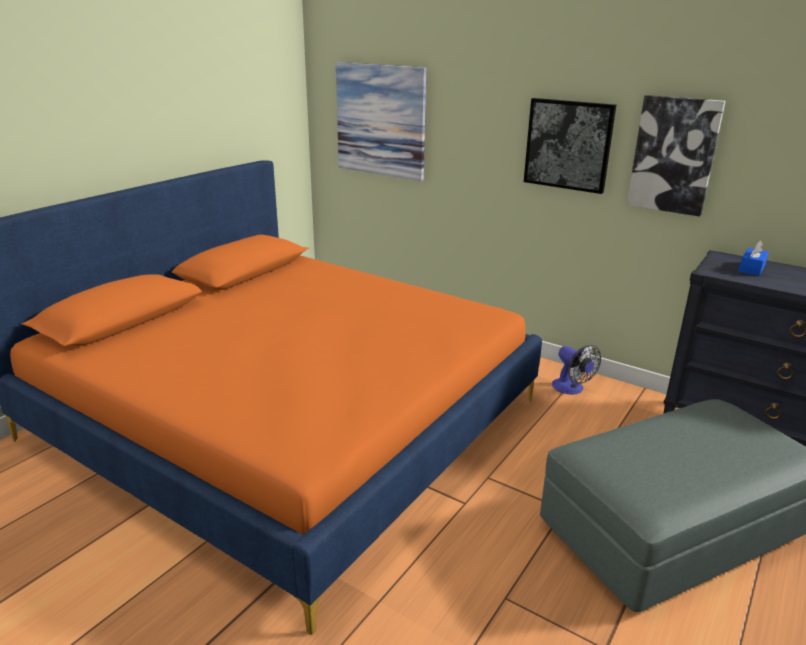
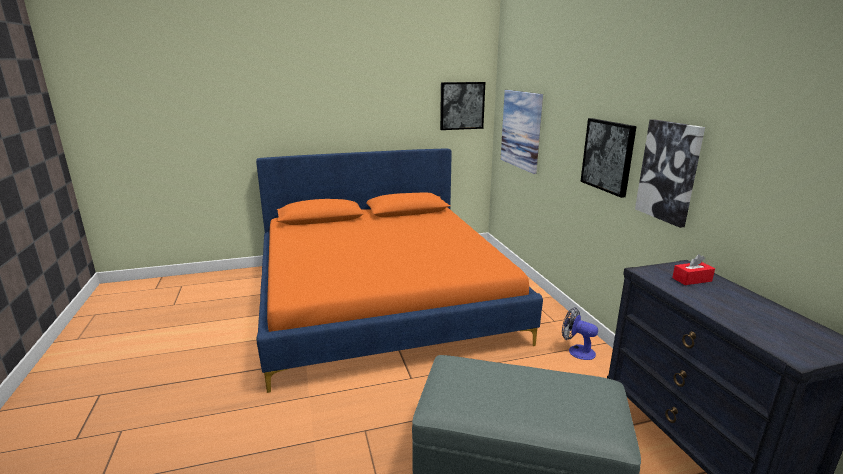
camera: 40 degrees right, 5 degrees down
fan [552,345,601,394] -> fan turned 120 degrees clockwise [562,307,598,360]
blue tissue box [739,240,769,276] -> red tissue box [672,254,715,285]
none -> picture [440,82,485,130]

